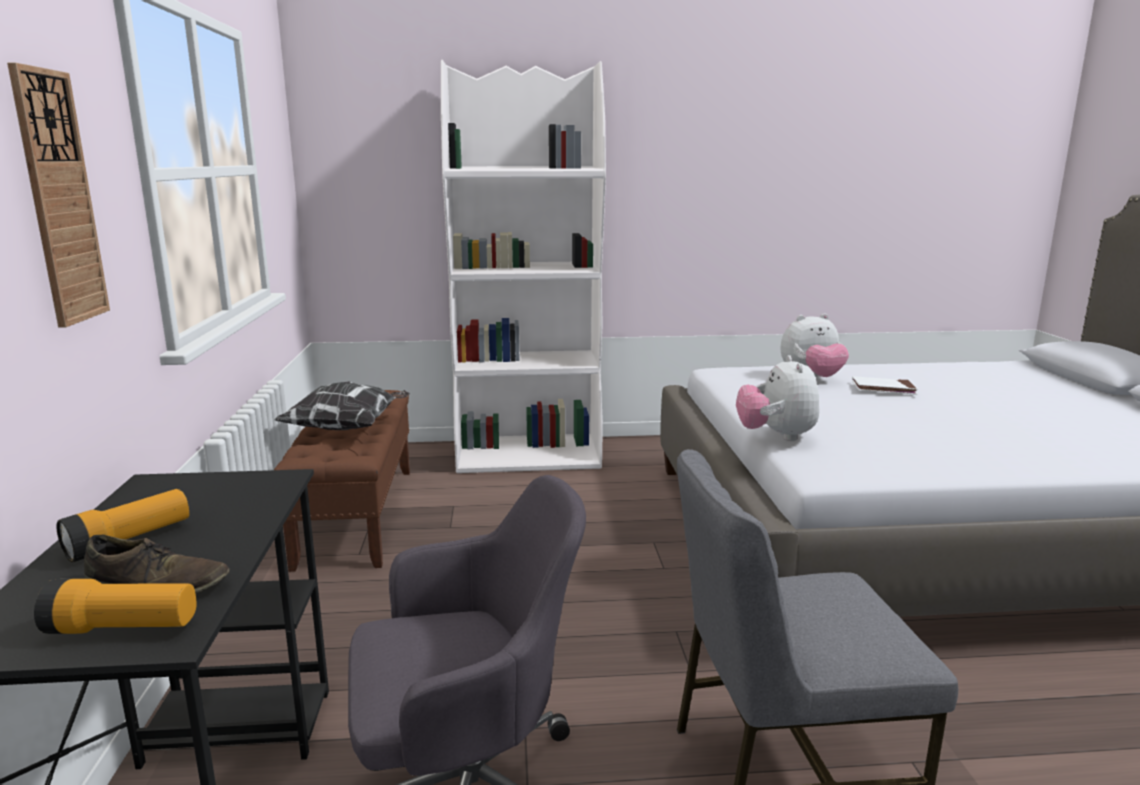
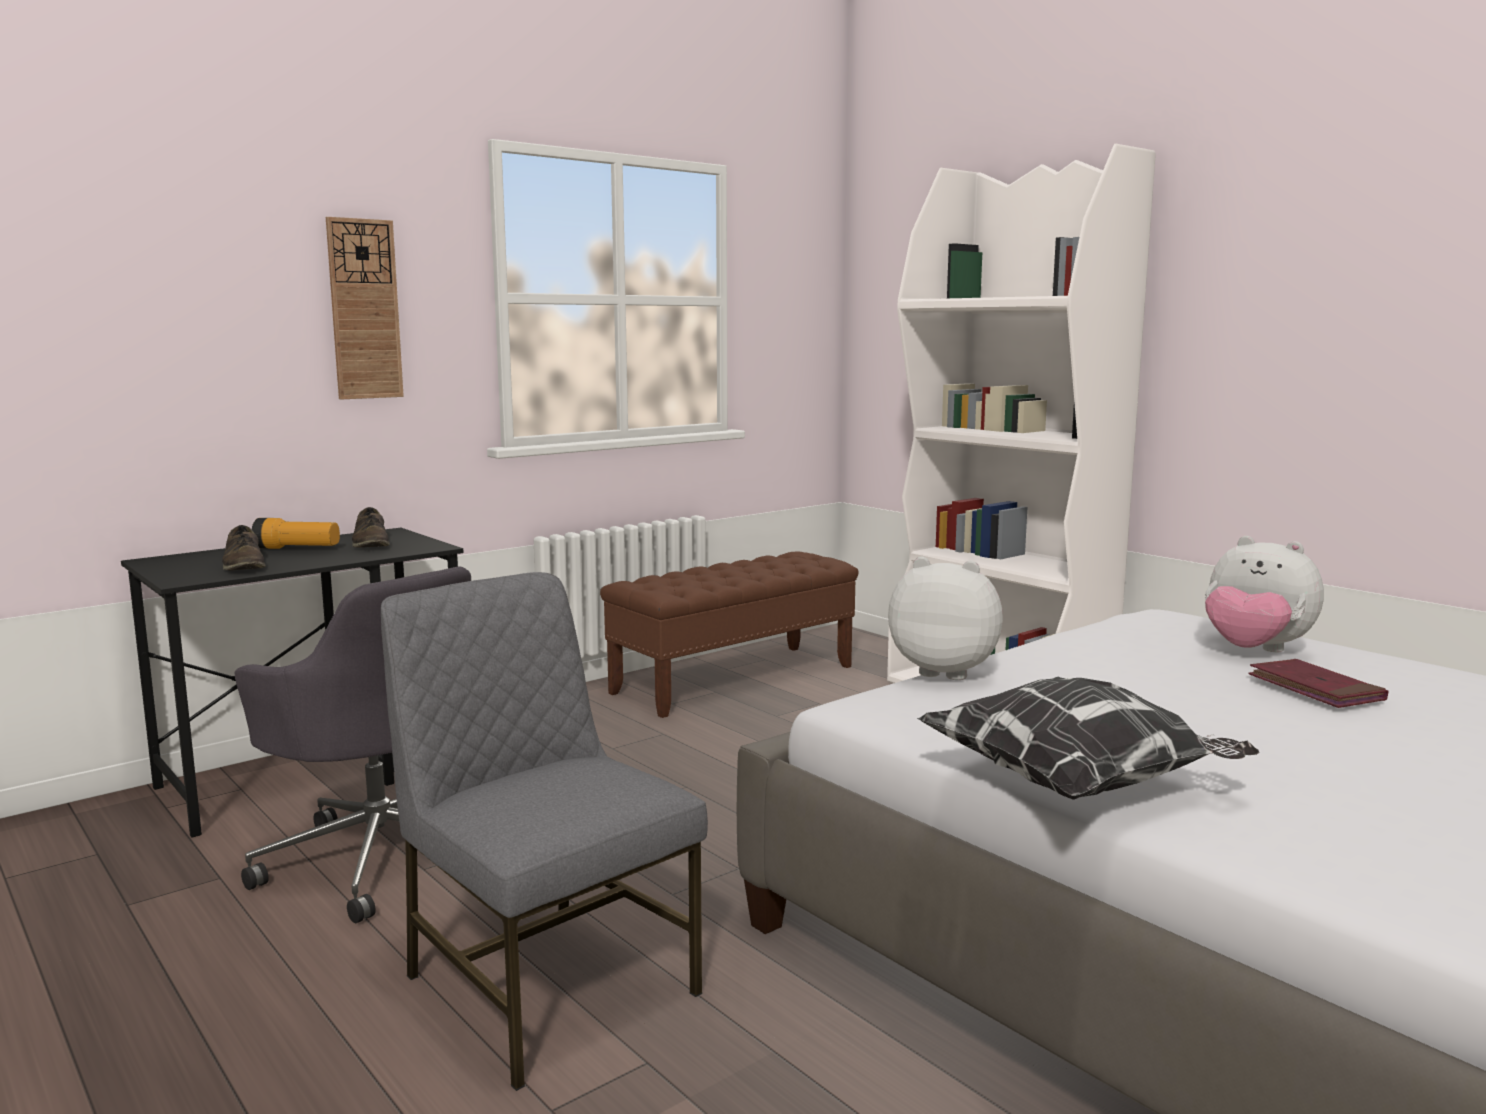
camera: 55 degrees right, 5 degrees down
flashlight [34,579,197,634] -> none
pillow [274,381,410,430] -> pillow moved to [917,677,1259,800]
plush toy [736,355,819,441] -> plush toy turned 60 degrees clockwise [888,557,1003,680]
white book [852,376,918,395] -> red book [1249,659,1388,708]
none -> brown shoe [352,507,390,548]

